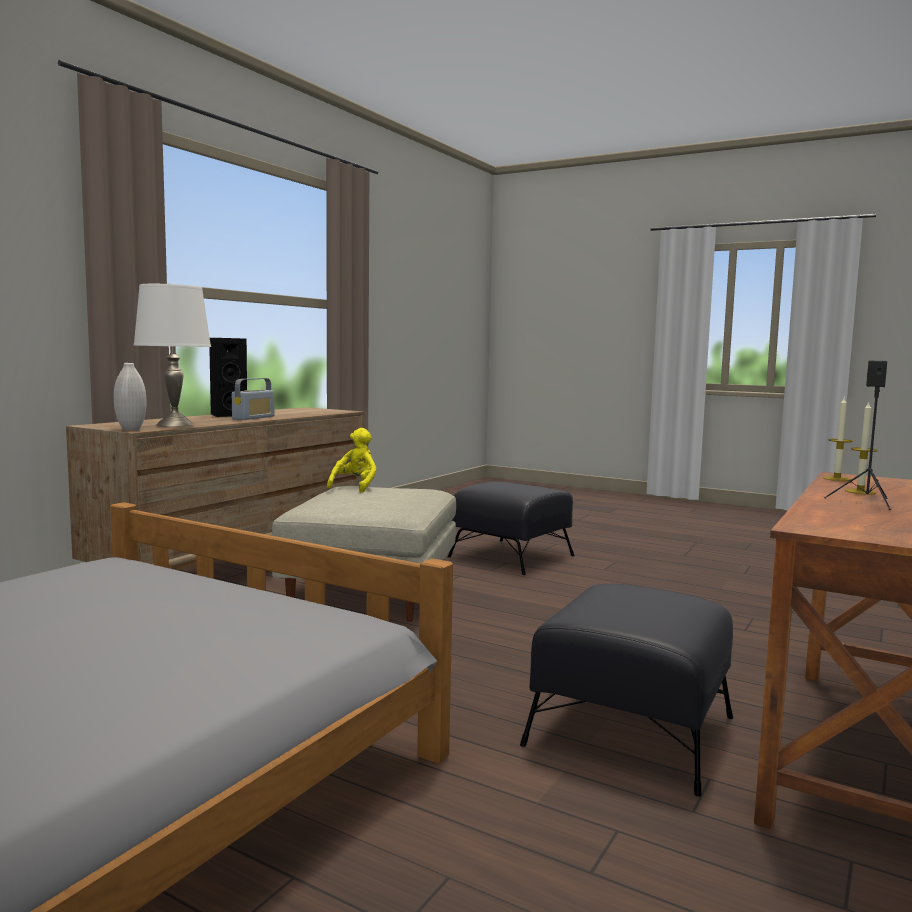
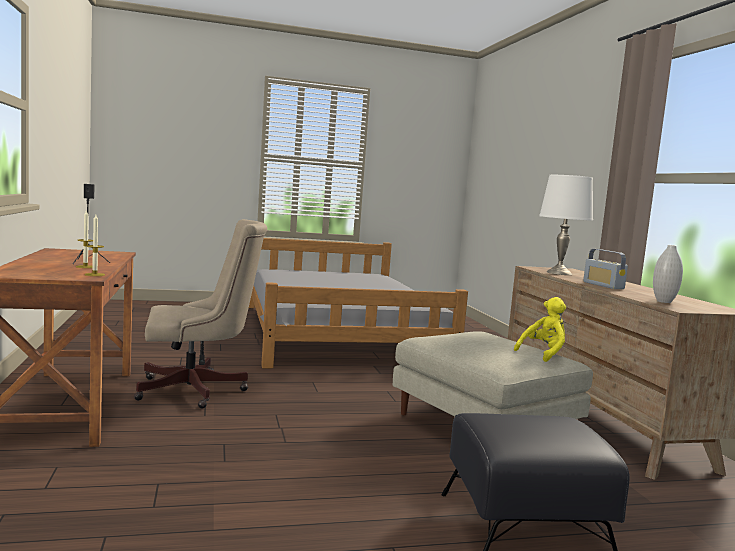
camera: 135 degrees right, 0 degrees up
white vase [114,363,147,431] -> white vase moved to [653,245,683,303]
black speaker [209,338,247,417] -> none
yellow plush toy [327,428,377,493] -> yellow plush toy turned 105 degrees counterclockwise [514,297,566,362]
black ottoman [520,584,733,797] -> beige office chair [134,219,267,409]

